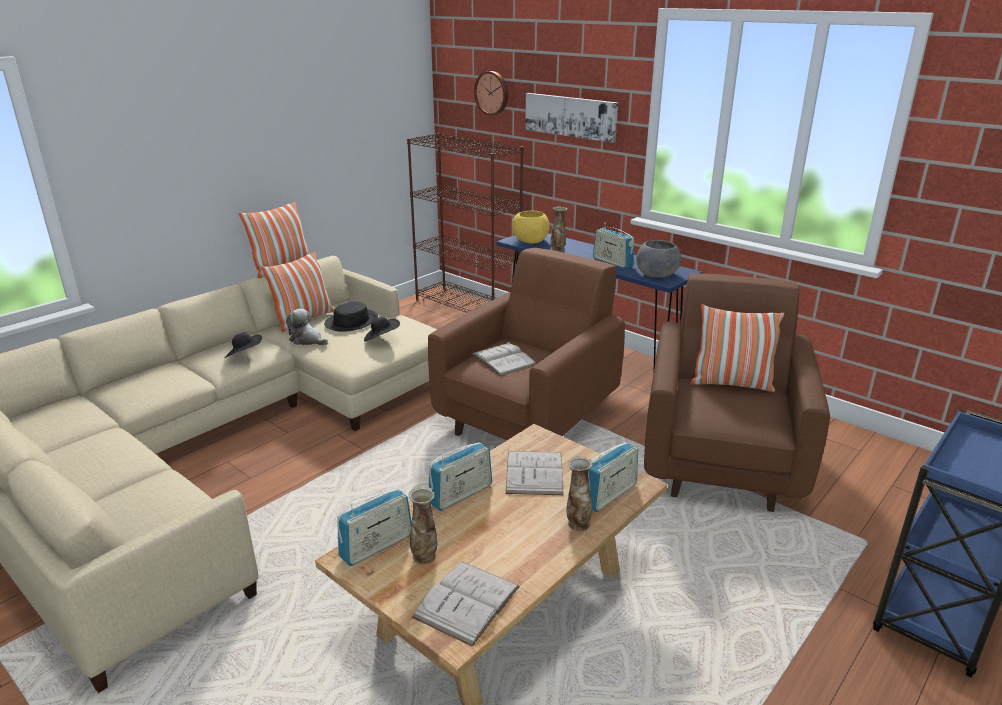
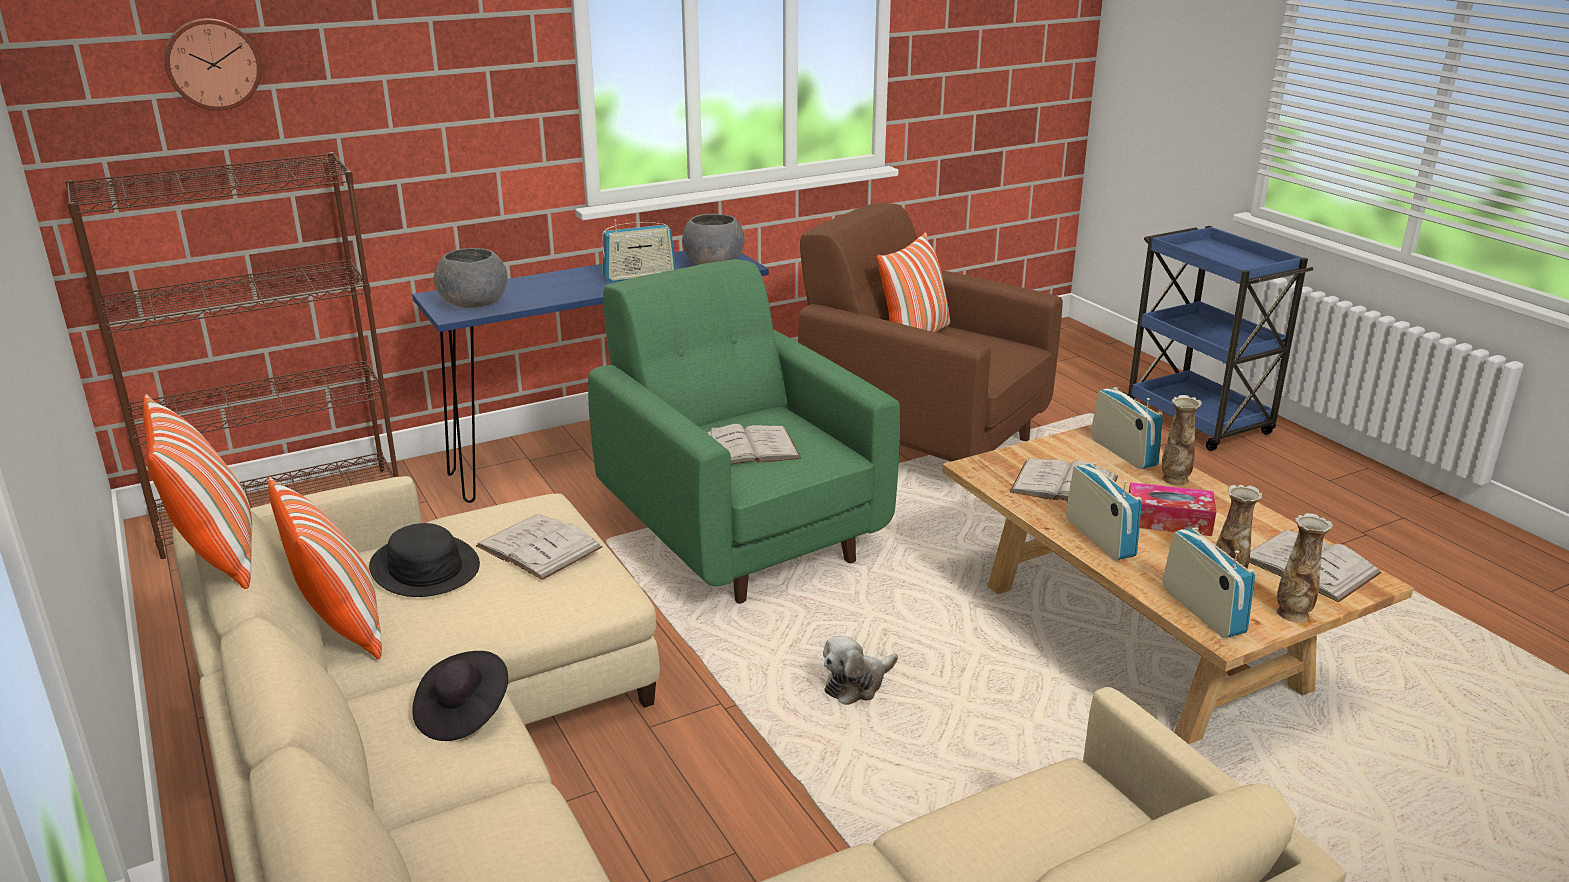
camera: 70 degrees left, 0 degrees up
plush toy [286,309,328,345] -> plush toy moved to [823,636,898,705]
black hat [364,316,400,341] -> white book [476,514,603,580]
brown armchair [428,248,625,440] -> green armchair [588,259,900,604]
yellow bowl [512,211,550,243] -> grey bowl [434,248,508,308]
picture [525,93,618,143] -> none
vase [550,206,568,252] -> vase moved to [1276,513,1333,623]
none -> tissue box [1129,482,1216,536]

